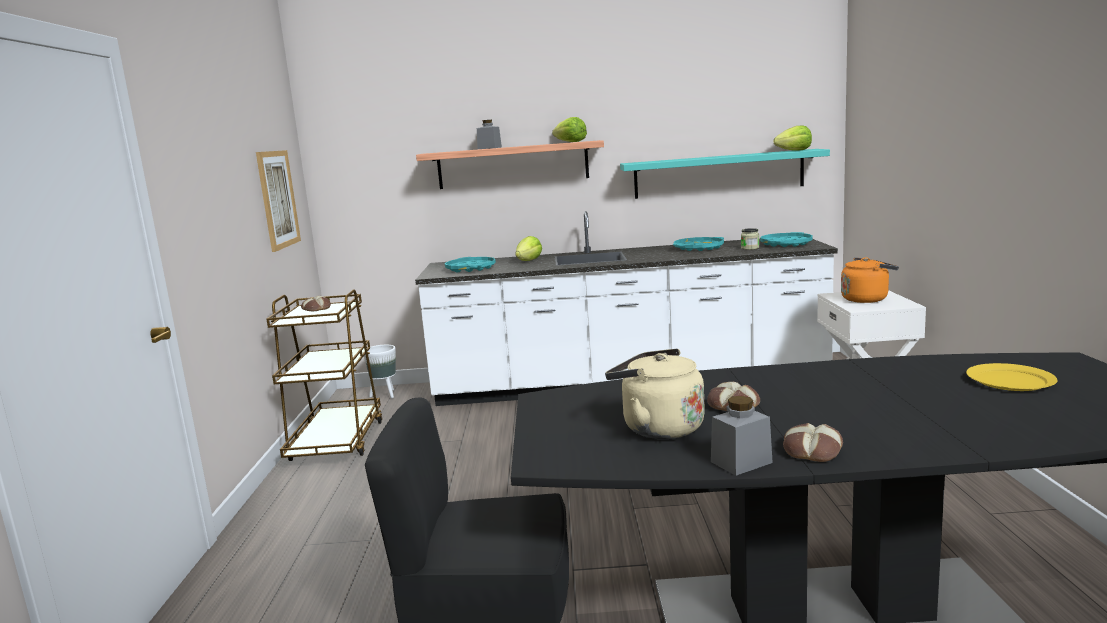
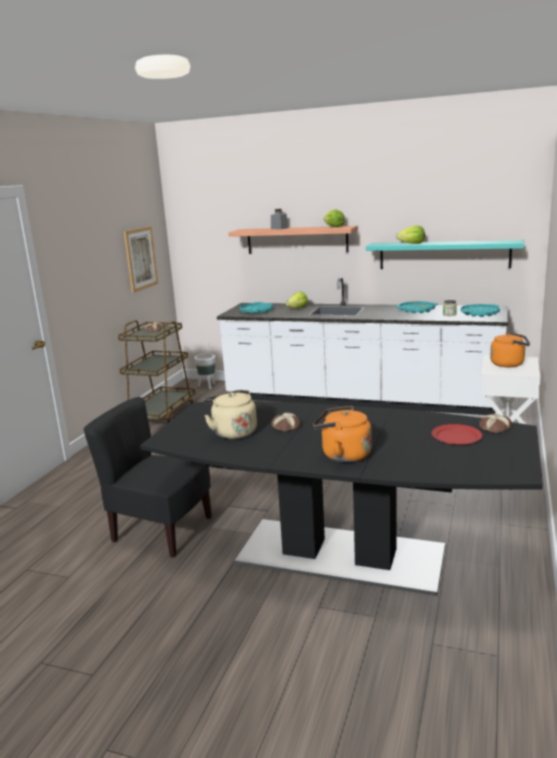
camera: 20 degrees right, 5 degrees up
grey jar [711,396,773,475] -> none
lettuce [773,126,812,151] -> lettuce moved to [396,226,425,244]
bread [783,423,843,462] -> bread moved to [479,414,512,433]
yellow plate [966,363,1057,391] -> red plate [432,424,482,445]
none -> orange kettle [313,406,372,463]

